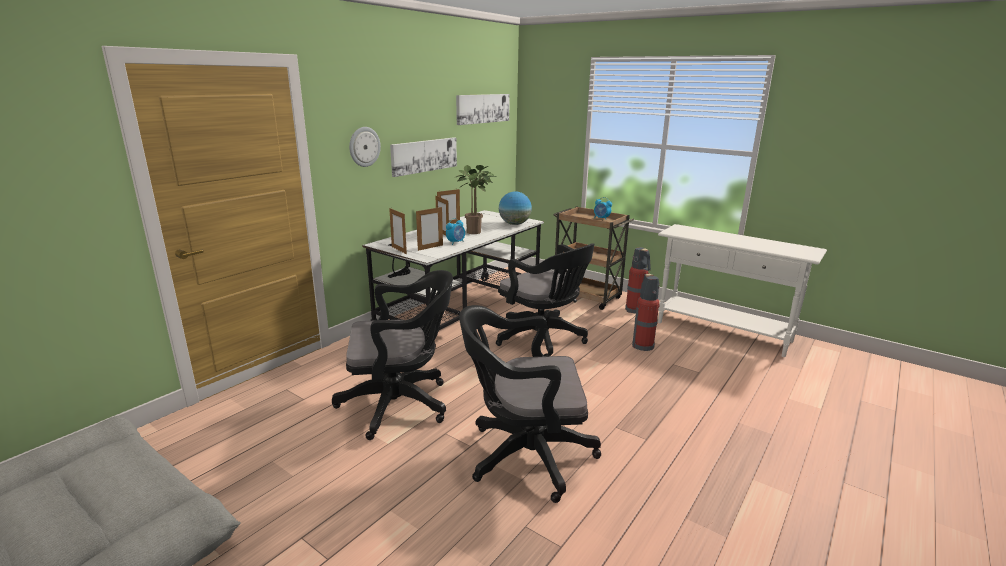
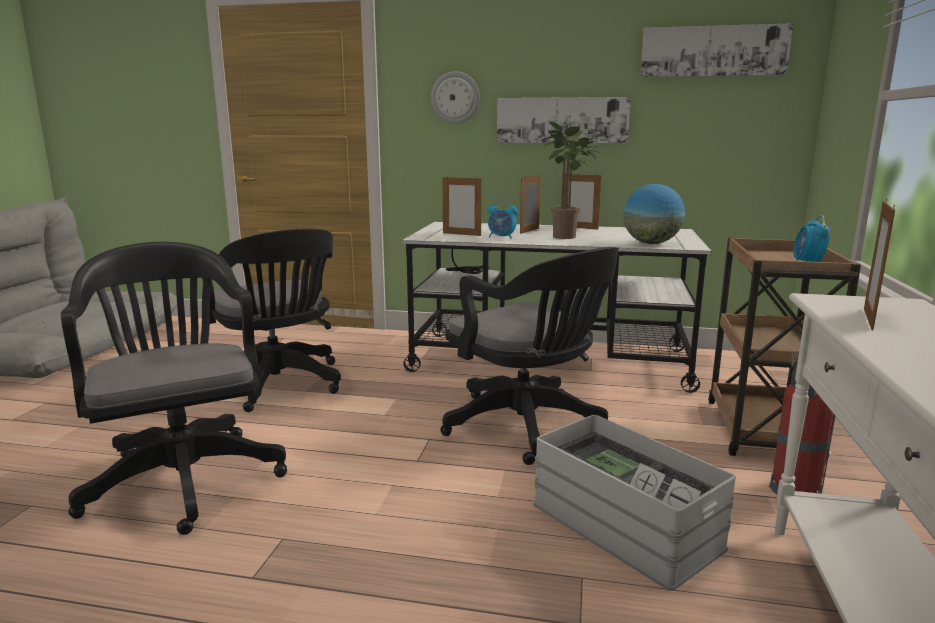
camera: 65 degrees right, 5 degrees down
picture frame [389,208,407,254] -> picture frame moved to [864,198,895,330]
black office chair [496,244,594,357] -> black office chair turned 60 degrees counterclockwise [440,247,619,465]
fire extinguisher [632,274,660,351] -> grey storage box [534,415,736,591]

